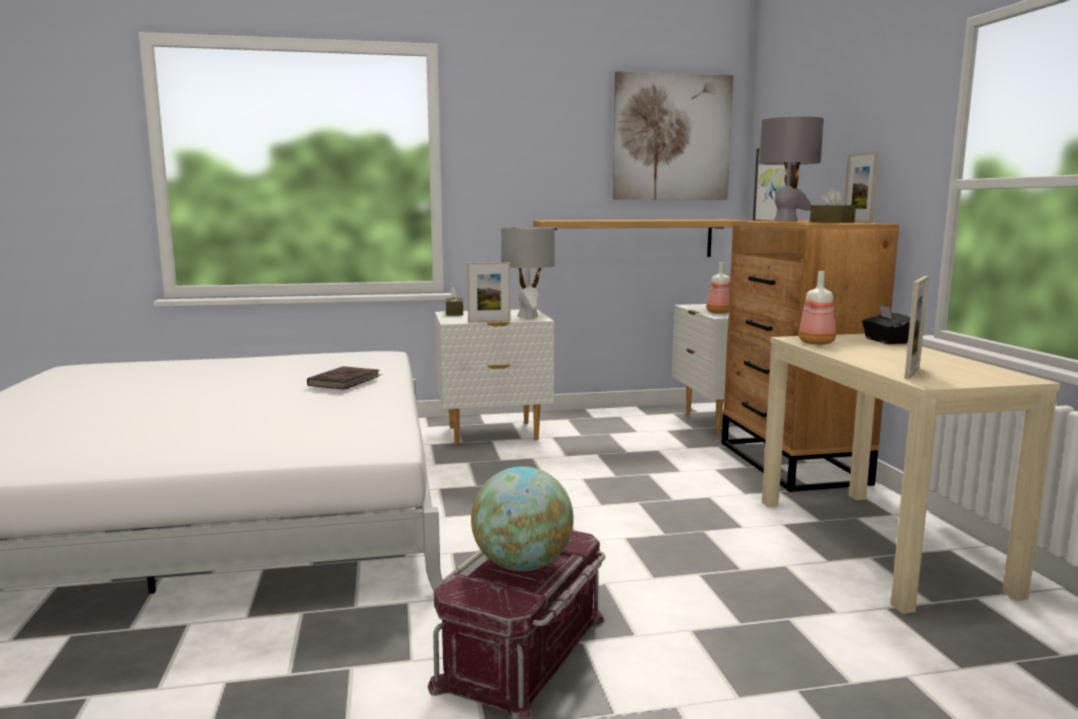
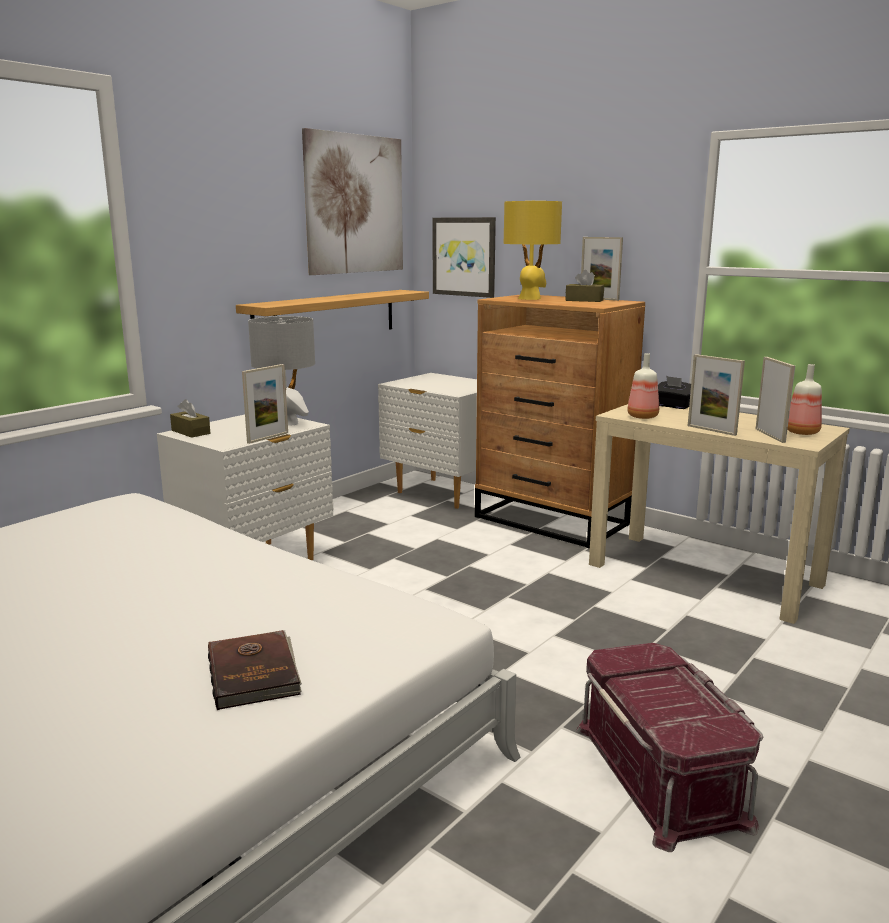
camera: 40 degrees left, 5 degrees up
brown book [307,366,382,390] -> brown book moved to [208,630,302,710]
globe [471,466,574,571] -> none
bottle [707,262,730,314] -> bottle moved to [787,364,822,435]
grey table lamp [759,116,824,221] -> yellow table lamp [504,200,562,300]
none -> picture frame [688,354,745,436]

